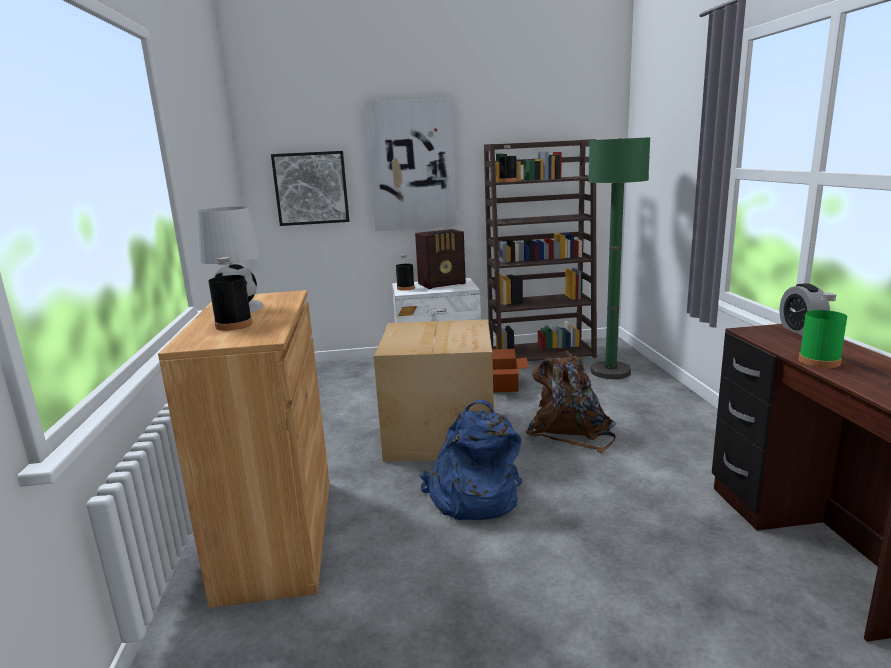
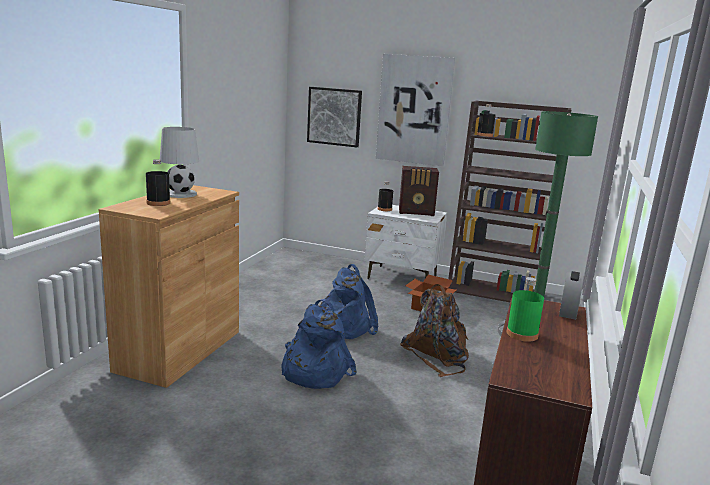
camera: 25 degrees right, 0 degrees up
cardboard box [374,319,494,462] -> blue backpack [320,264,379,339]

